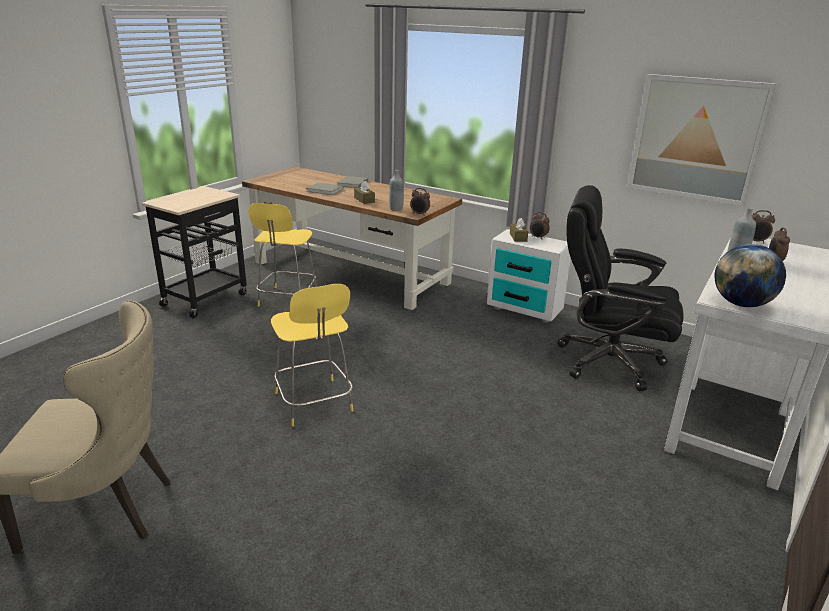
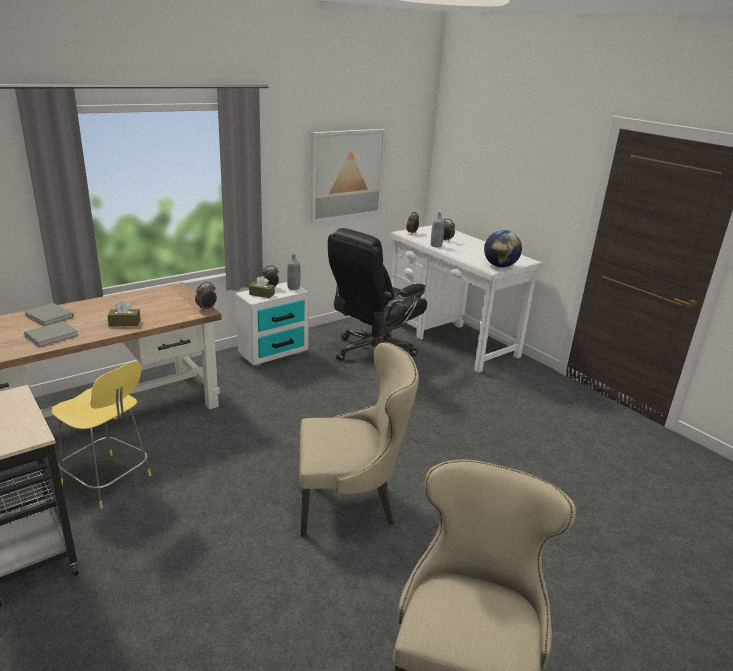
camera: 70 degrees left, 0 degrees up
yellow stool [271,284,354,427] -> beige chair [299,342,419,536]
grey bottle [389,170,404,211] -> grey bottle moved to [287,254,301,290]

